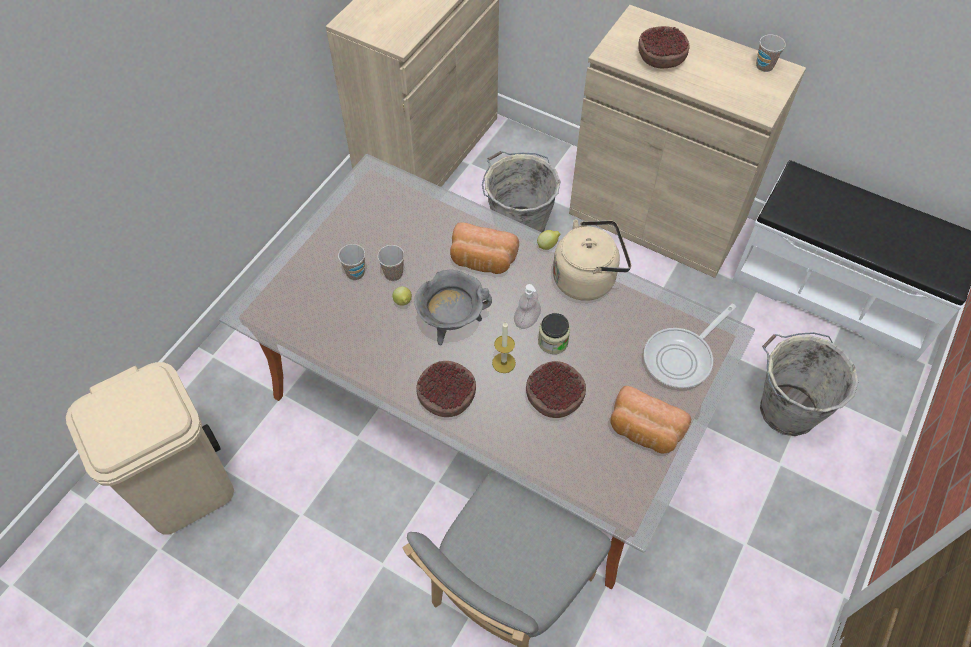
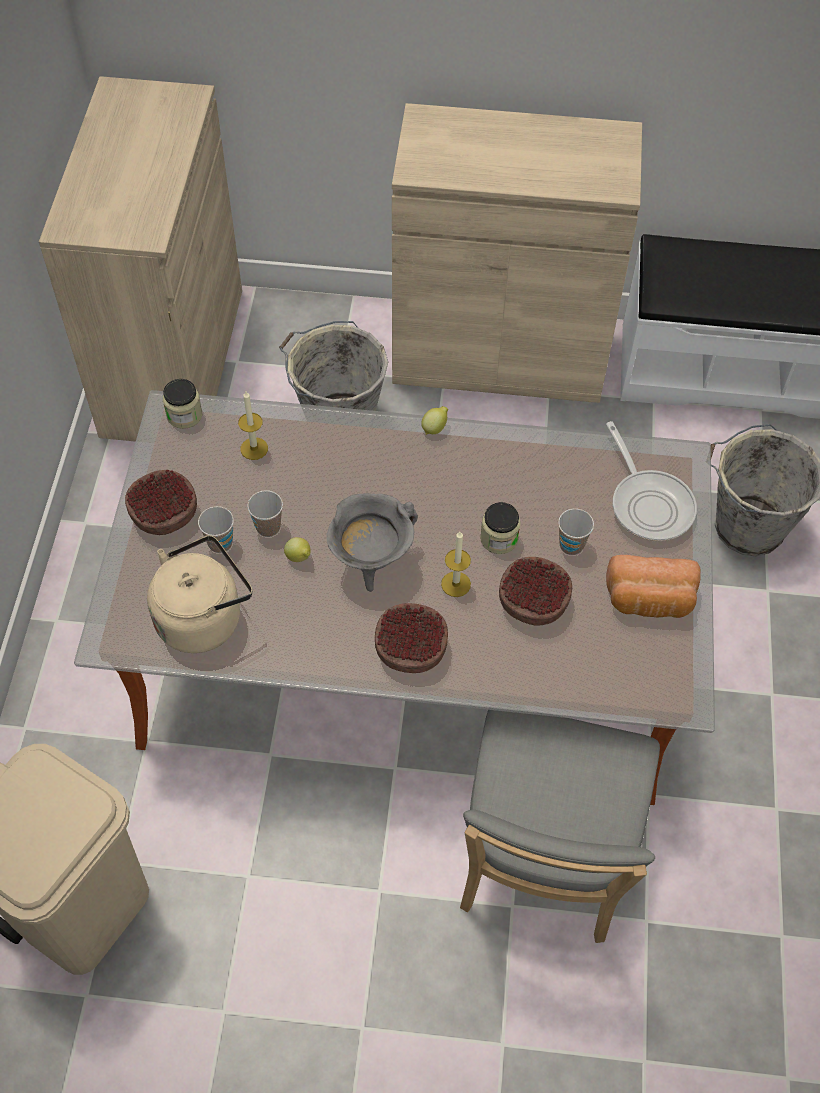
camera: 25 degrees left, 0 degrees up
bread [450,223,519,274] -> none
soap dispenser [514,284,541,329] -> none
beige kettle [553,220,631,301] -> beige kettle moved to [147,535,252,653]
bowl [638,26,690,68] -> bowl moved to [125,470,197,535]
frying pan [644,304,736,389] -> frying pan turned 45 degrees counterclockwise [606,421,697,542]
cup [756,34,786,72] -> cup moved to [558,509,594,555]
none -> jar [163,379,202,429]
none -> candle [238,391,268,460]

